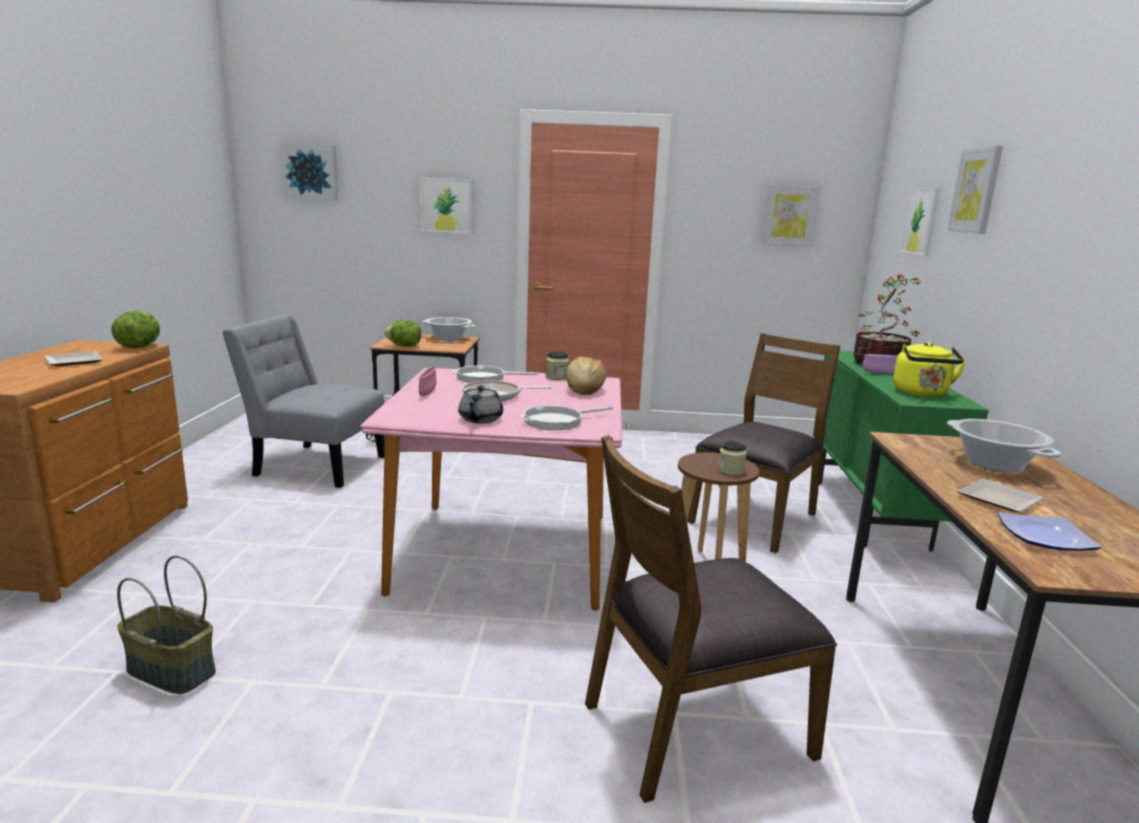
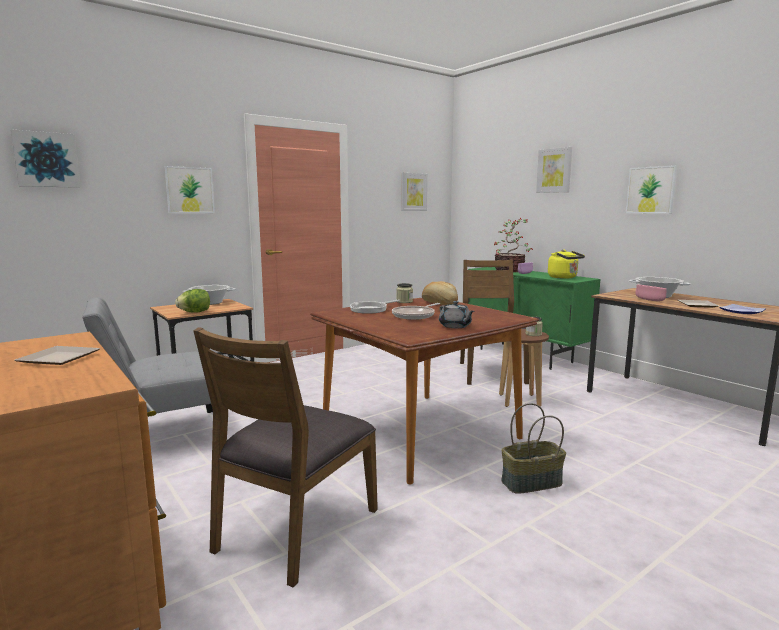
camera: 40 degrees left, 5 degrees down
lettuce [111,311,160,348] -> none
basket [117,555,216,694] -> basket moved to [501,403,566,494]
pink dining table [360,368,622,611] -> brown dining table [310,298,539,484]
pink bowl [419,366,437,396] -> pink bowl moved to [635,284,667,301]
frying pan [520,405,613,430] -> none
brown chair [585,435,837,803] -> brown chair moved to [193,327,378,587]
picture [899,188,941,256] -> picture moved to [626,165,677,214]

